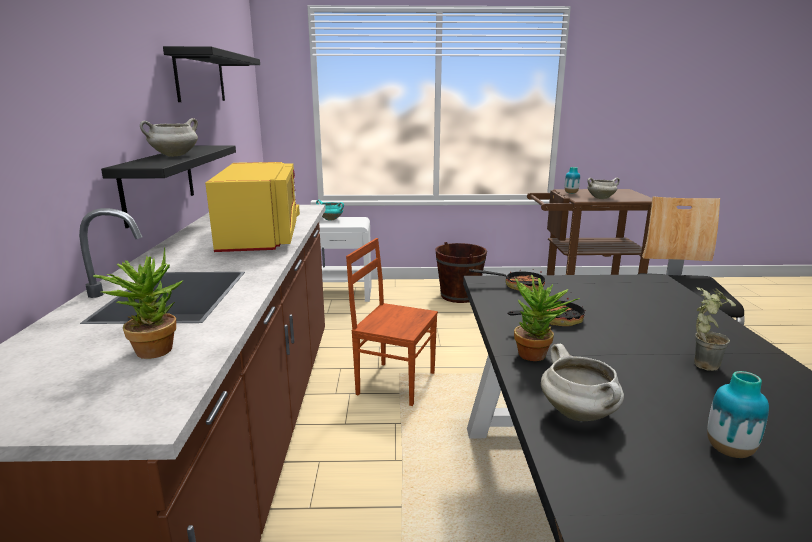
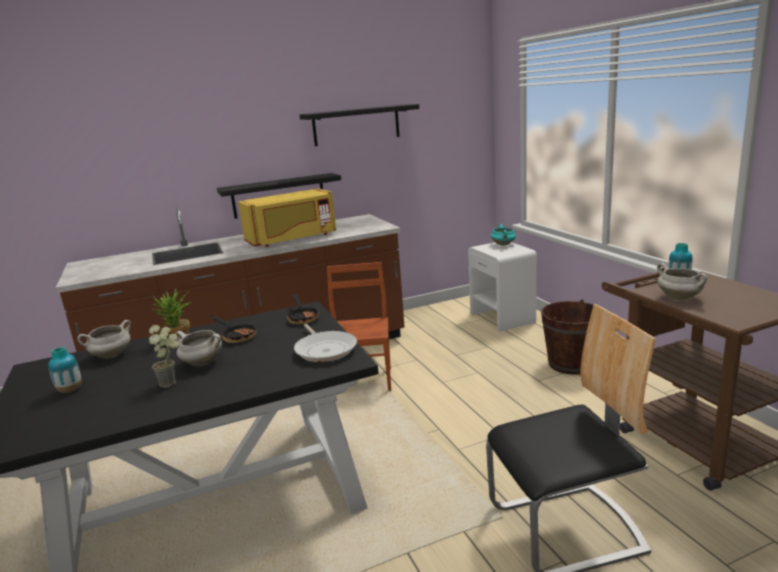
camera: 70 degrees right, 0 degrees up
potted plant [93,248,183,359] -> none
white cooking pot [140,118,198,157] -> white cooking pot moved to [175,330,222,366]
none -> frying pan [294,324,357,362]

